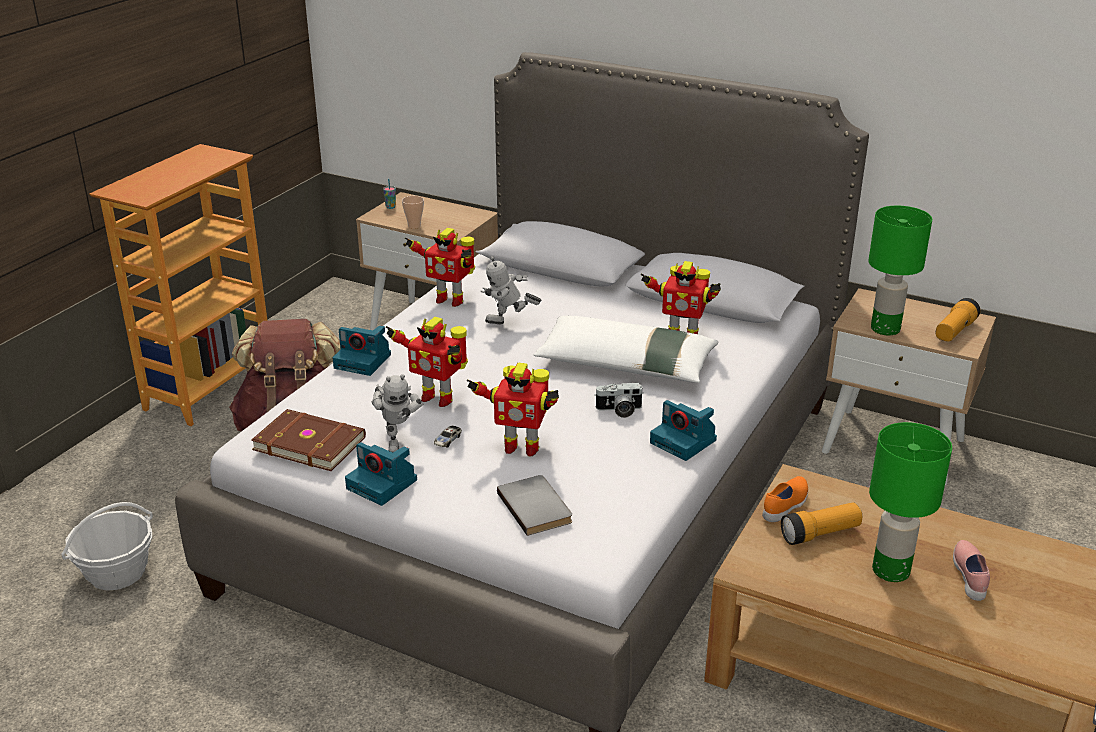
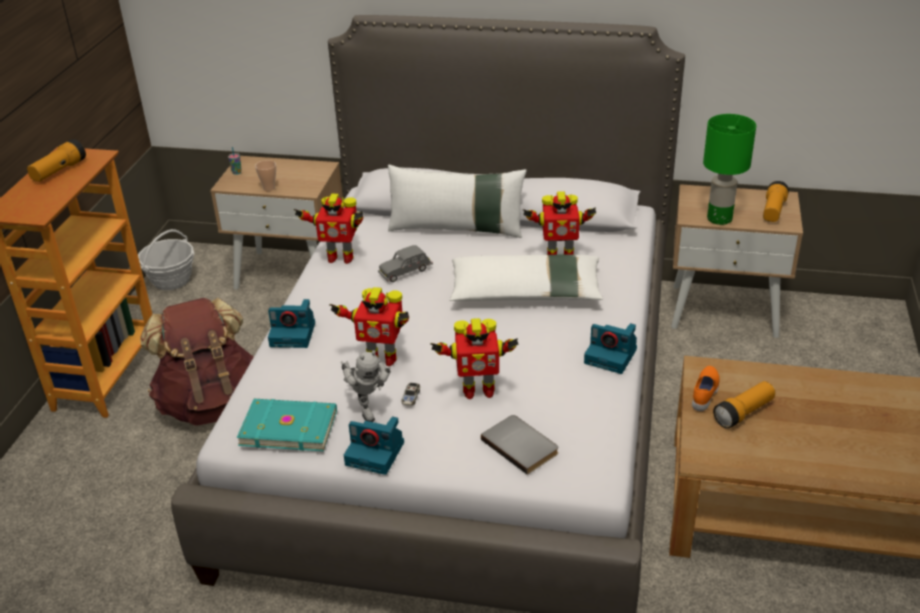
camera: 15 degrees left, 5 degrees up
basket [61,502,153,591] -> basket moved to [138,229,194,290]
brown book [251,409,366,471] -> turquoise book [237,399,337,451]
toy robot [481,256,542,324] -> grey toy car [378,245,433,282]
camera [594,383,644,418] -> none
green table lamp [869,422,952,582] -> none
pink shoe [953,540,990,601] -> none
none -> flashlight [27,139,86,182]
none -> white pillow [388,165,526,238]

